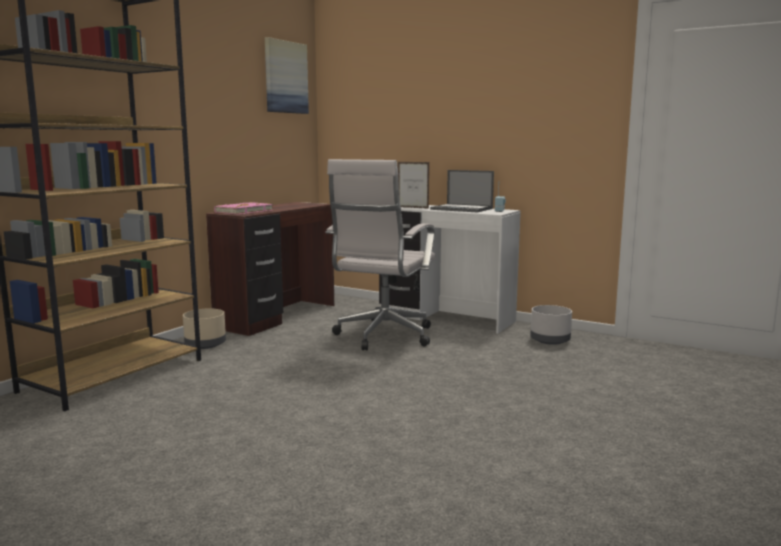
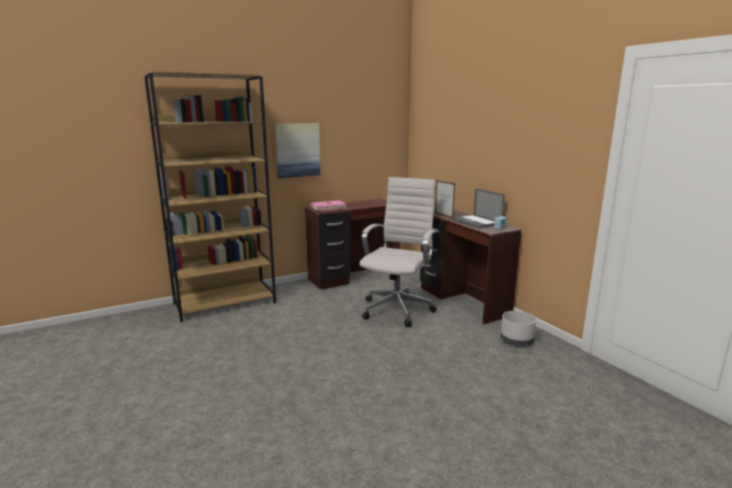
camera: 30 degrees right, 5 degrees up
beige planter [183,309,226,349] -> none
picture [265,37,309,114] -> picture moved to [275,123,320,178]
white office chair [325,159,435,350] -> white office chair turned 150 degrees clockwise [359,177,439,327]
white desk [379,205,521,334] -> brown desk [420,210,522,325]

